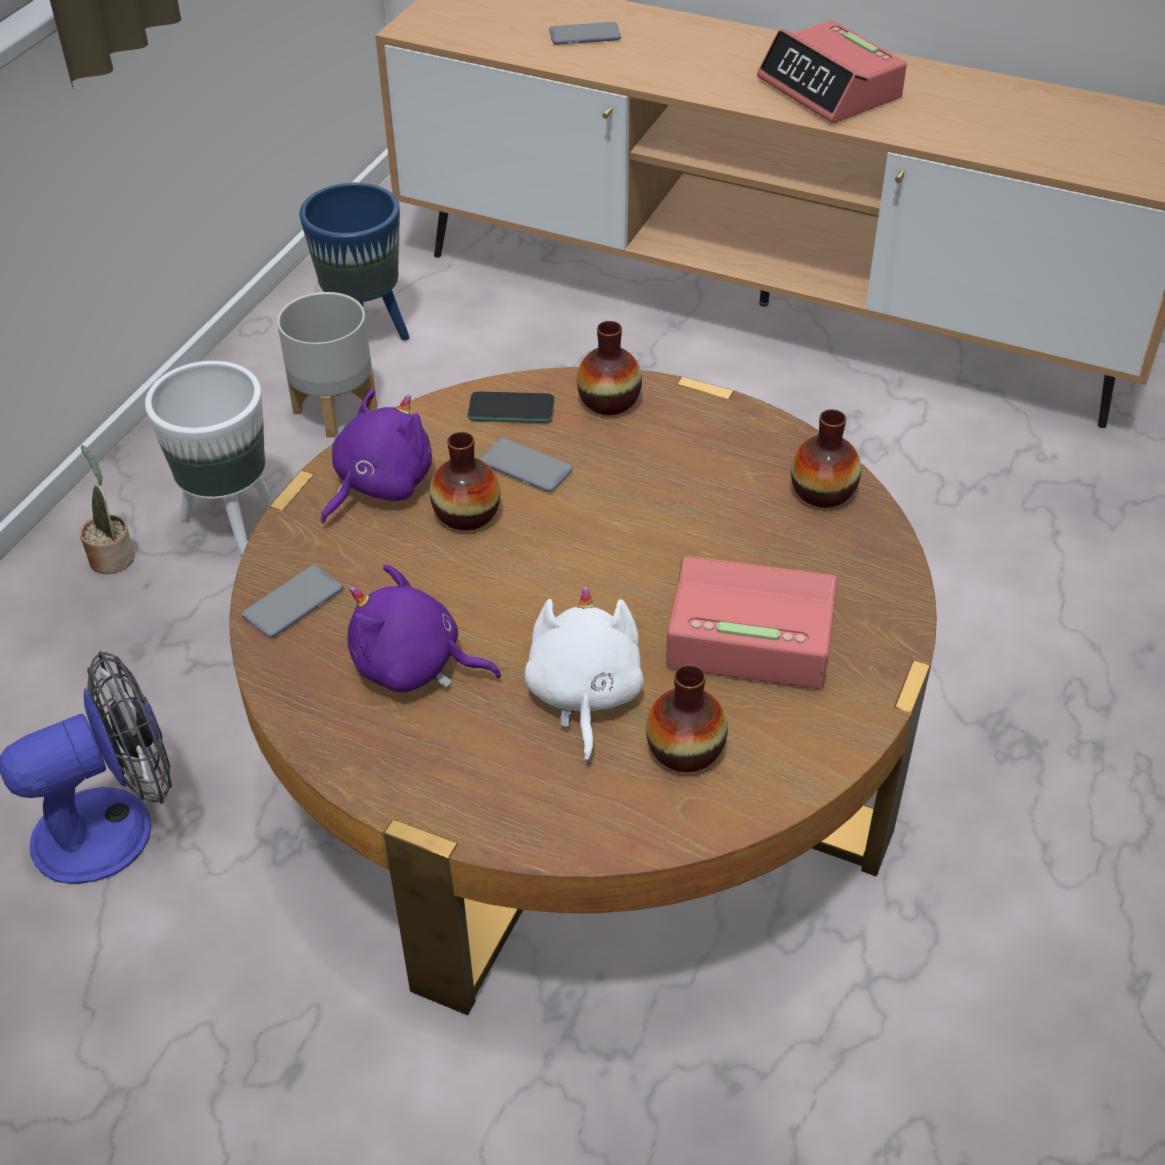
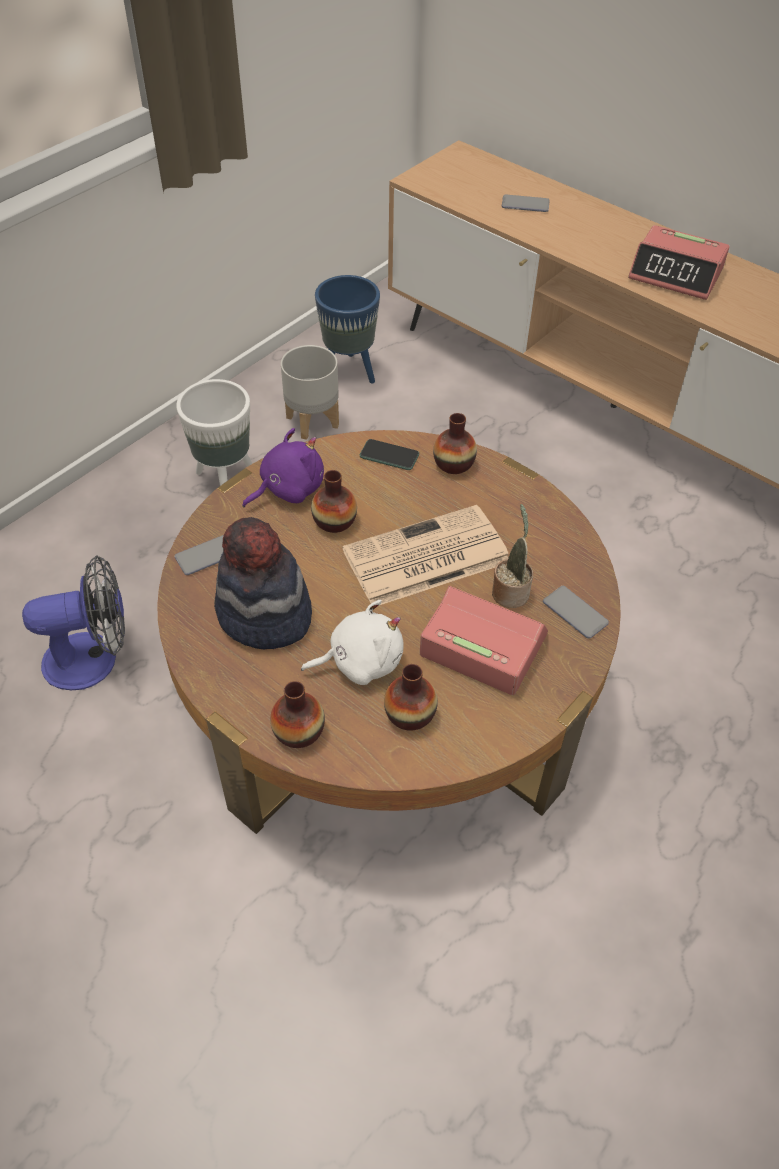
camera: 15 degrees right, 5 degrees up
potted plant [80,445,135,574] -> potted plant moved to [492,504,533,608]
purple plush toy [348,564,501,692] -> hat [214,517,312,649]
phone [479,437,573,492] -> phone moved to [543,586,609,639]
white plush toy [525,586,644,763] -> white plush toy turned 60 degrees clockwise [301,600,404,685]
alarm clock [757,20,907,123] -> alarm clock turned 45 degrees counterclockwise [628,225,730,300]
vase [791,409,861,508] -> vase moved to [270,681,325,748]
none -> newspaper [342,505,509,606]

